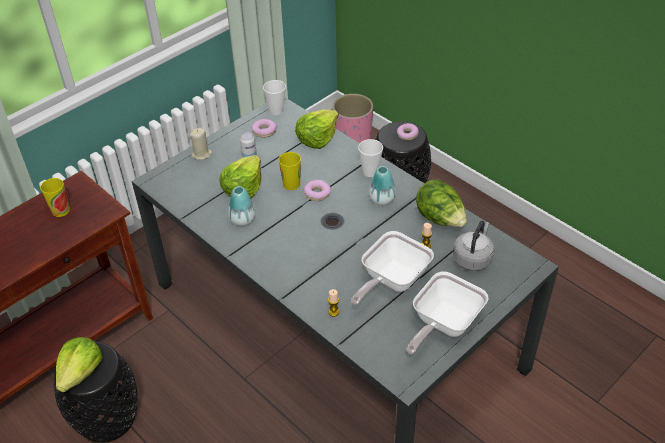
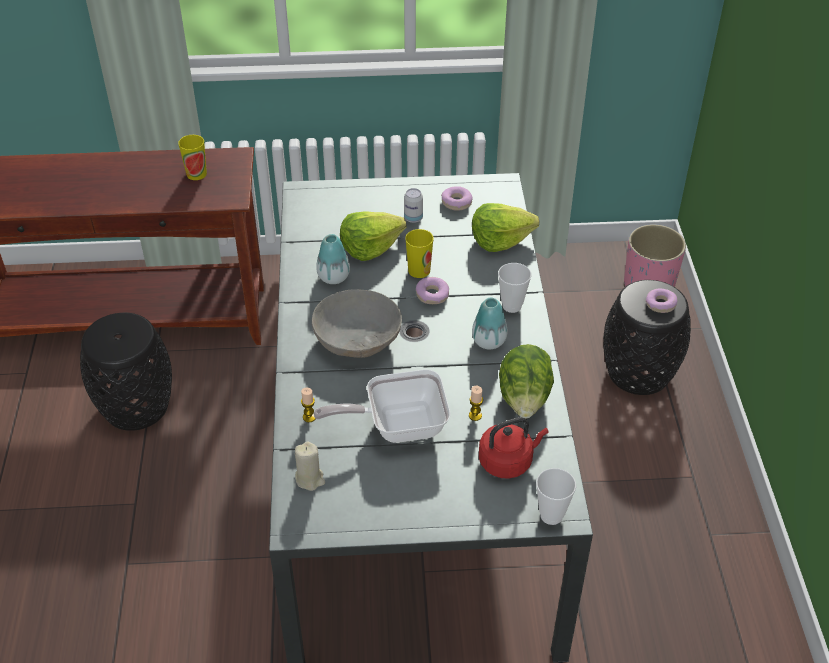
camera: 40 degrees right, 0 degrees up
lettuce [56,337,102,392] -> none
beige candle [190,128,212,160] -> beige candle moved to [295,442,325,491]
cup [263,80,286,115] -> cup moved to [536,468,576,525]
frying pan [406,272,488,355] -> none
grey kettle [453,221,494,271] -> red kettle [479,417,549,479]
none -> grey bowl [312,289,402,358]

